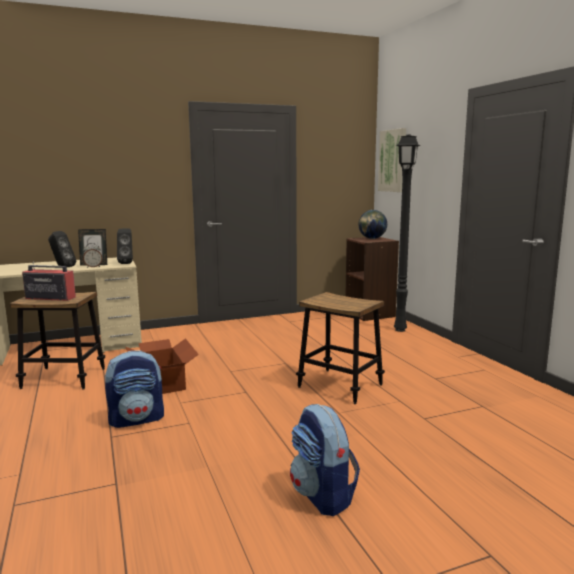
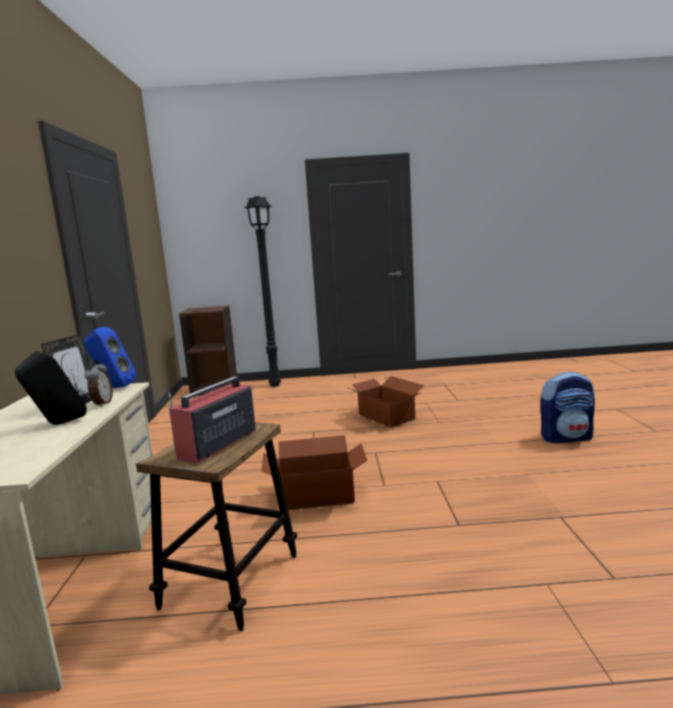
camera: 70 degrees left, 0 degrees up
backpack [105,350,164,428] -> none
black speaker [117,228,133,264] -> blue speaker [84,327,136,388]
stool [296,292,385,404] -> cardboard box [347,376,424,428]
globe [358,210,387,239] -> none
picture [378,128,406,192] -> none

